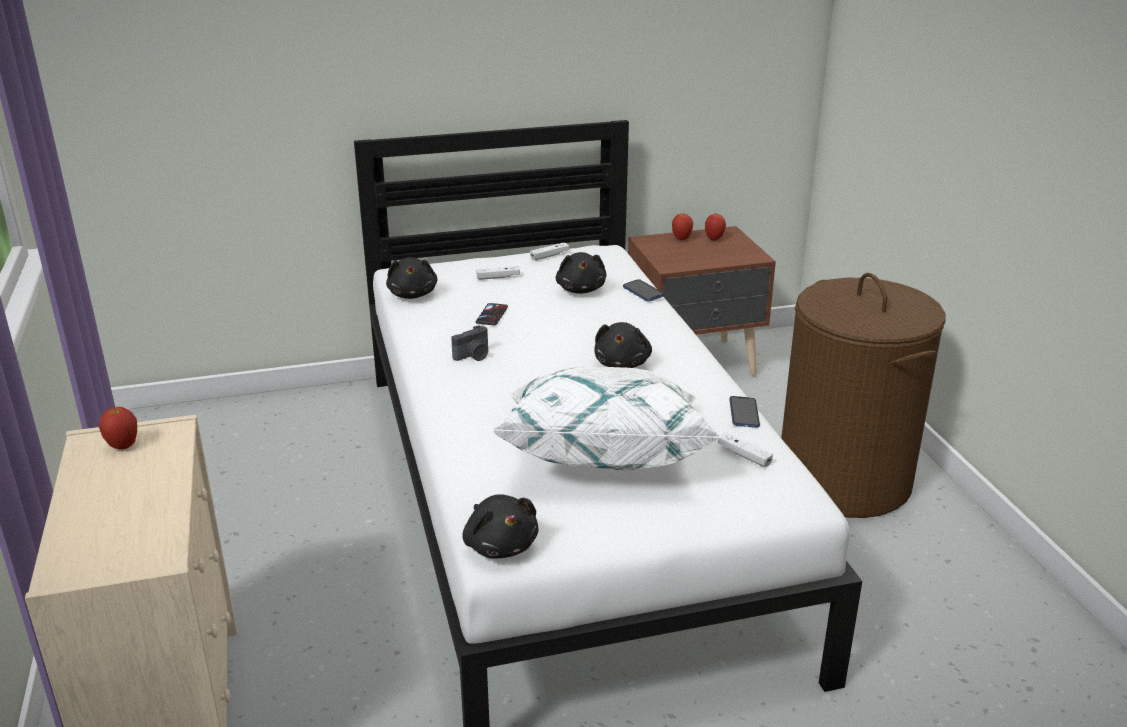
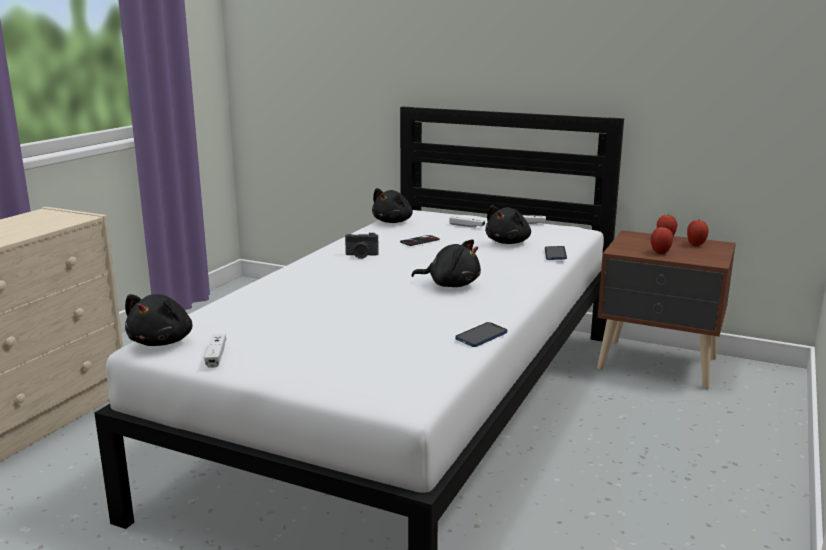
camera: 40 degrees right, 10 degrees down
apple [99,407,137,450] -> apple moved to [651,227,674,254]
white pillow [490,367,722,470] -> none
black plush toy [594,322,652,368] -> black plush toy turned 120 degrees counterclockwise [411,239,481,287]
white game controller [718,433,773,467] -> white game controller moved to [205,334,226,368]
brown laundry basket [781,273,946,518] -> none

